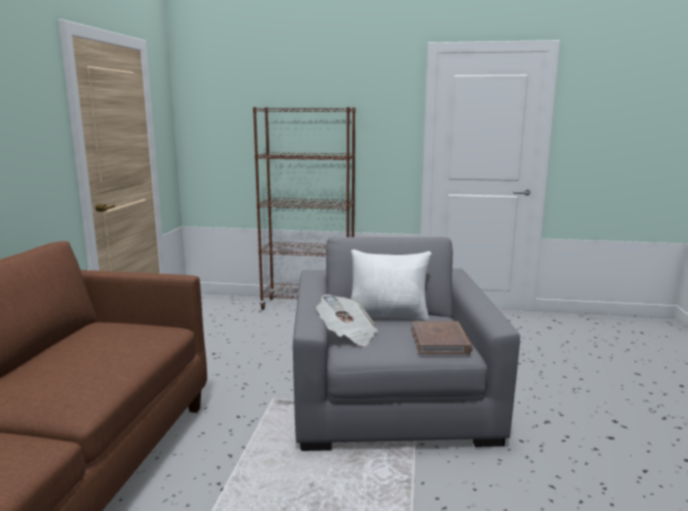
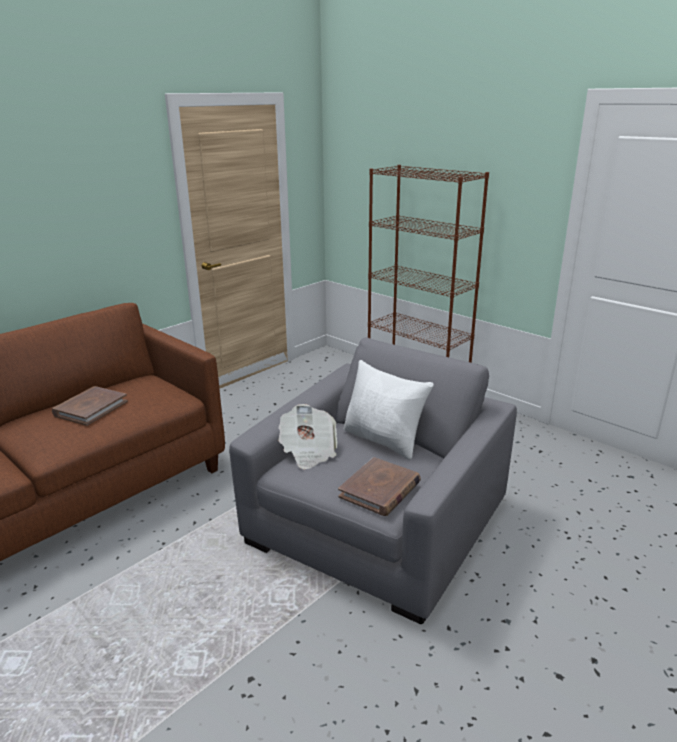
camera: 35 degrees right, 10 degrees up
none -> brown book [52,386,128,426]

